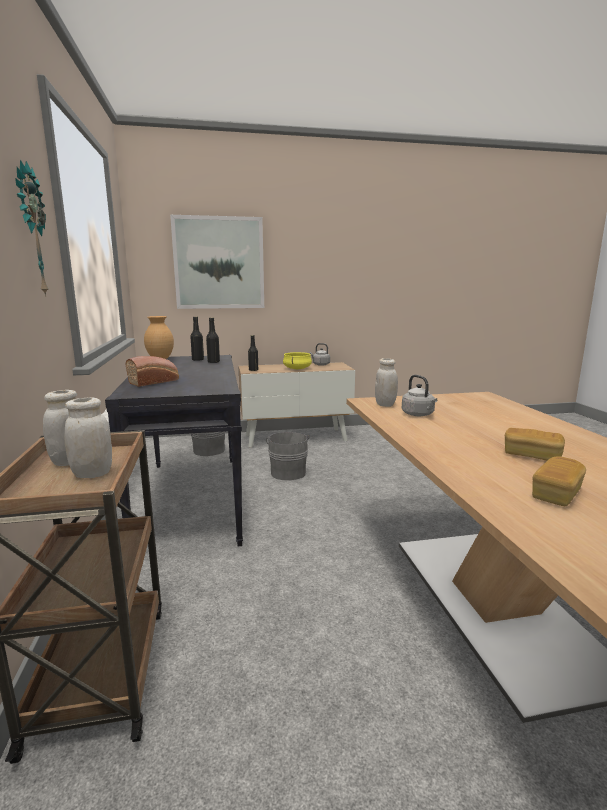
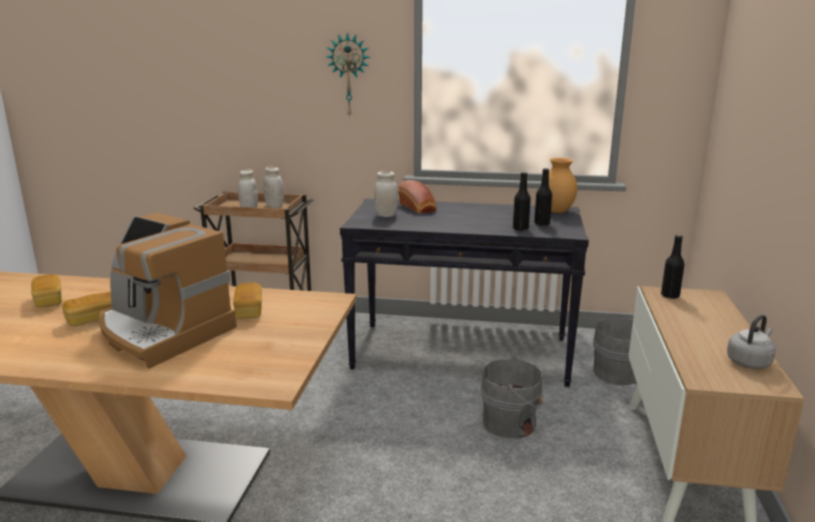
camera: 110 degrees right, 5 degrees up
picture [170,215,264,309] -> none
yellow cooking pot [283,352,312,369] -> none
white jar [375,358,398,407] -> white jar moved to [374,171,398,217]
grey kettle [402,375,437,416] -> bread [233,282,262,319]
none -> coffee machine [99,213,237,369]

